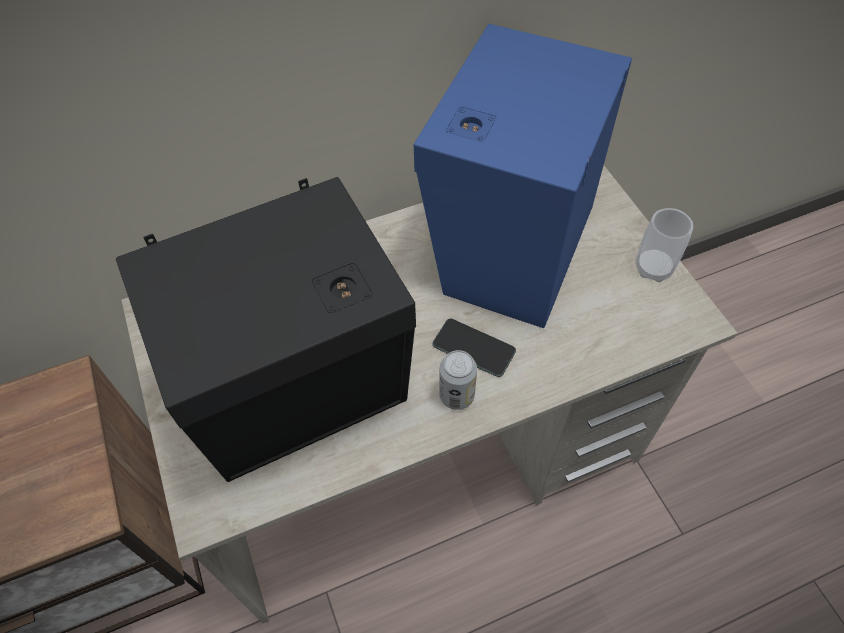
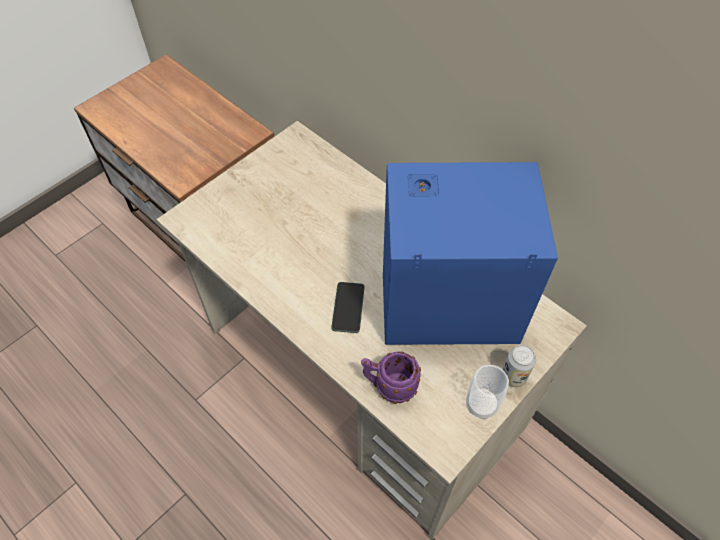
camera: 65 degrees right, 0 degrees up
black speaker [116,177,416,482] -> none
can [439,350,477,410] -> can moved to [502,345,536,387]
none -> purple mug [361,351,421,404]

